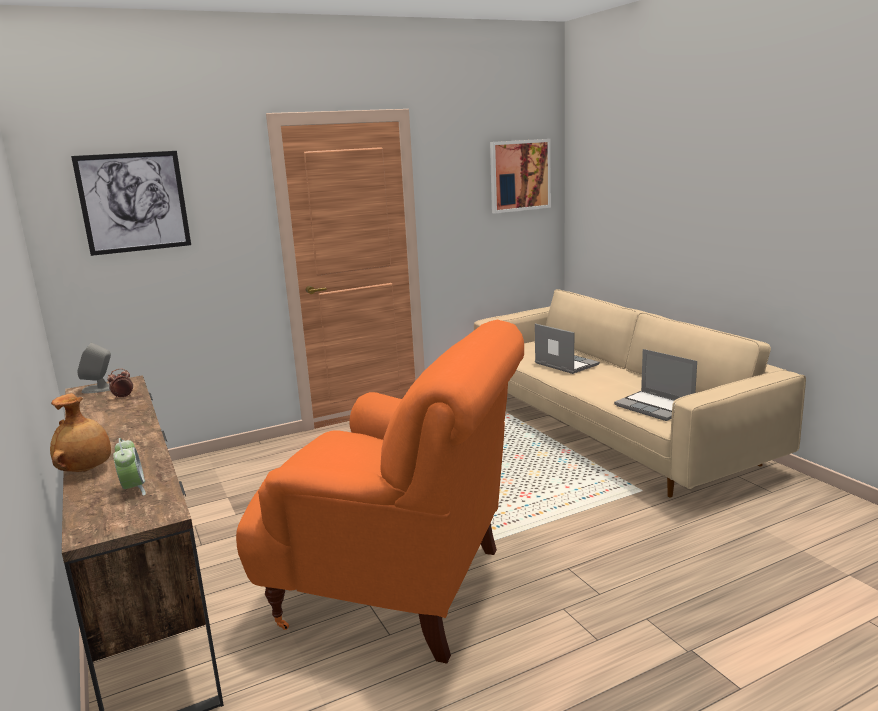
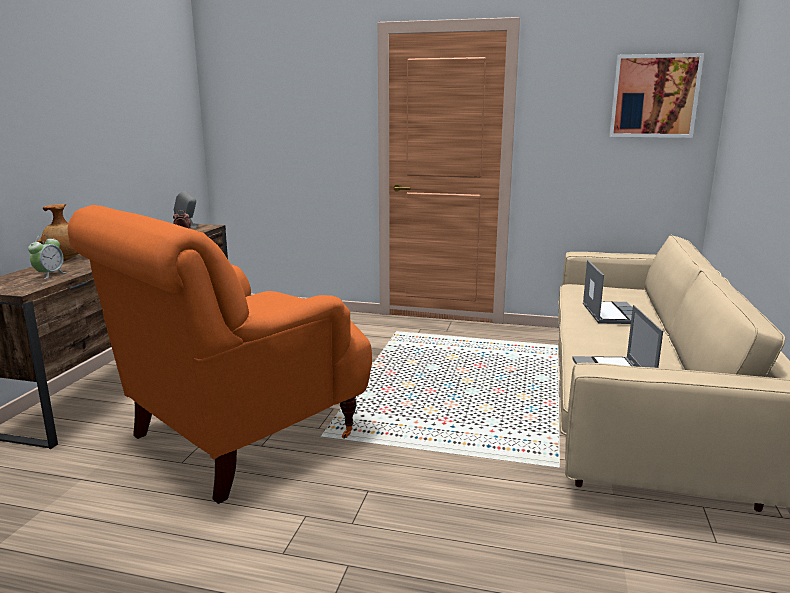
camera: 40 degrees right, 0 degrees up
picture [71,151,191,256] -> none
orange armchair [236,320,524,664] -> orange armchair turned 75 degrees clockwise [68,205,372,504]

